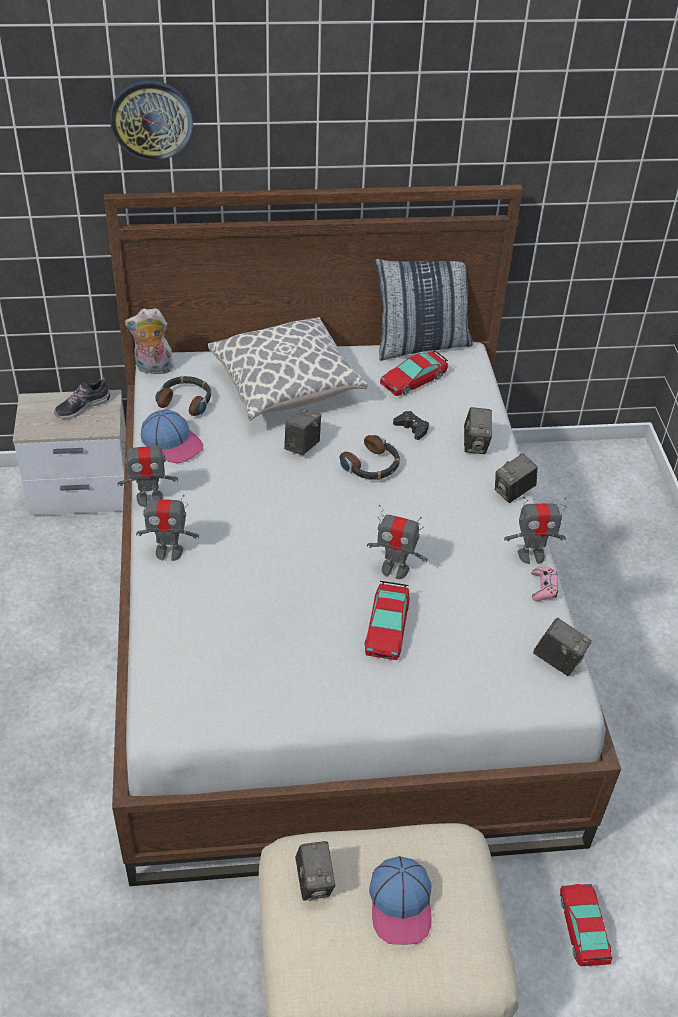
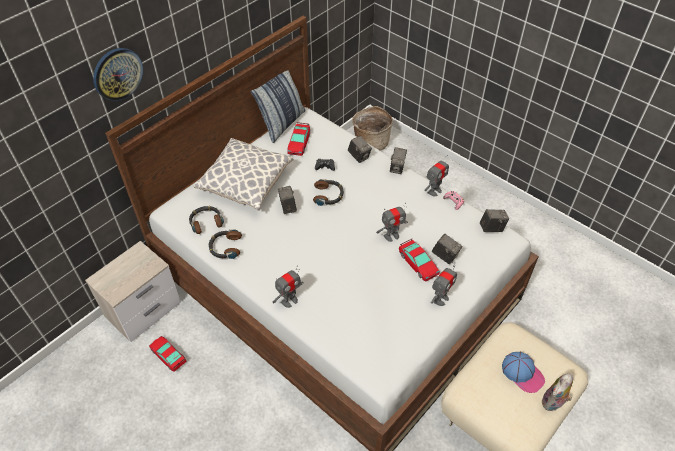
camera: 40 degrees left, 5 degrees up
shoe [54,377,110,419] -> none
toy robot [117,439,178,507] -> toy robot moved to [431,266,457,306]
plush toy [125,308,174,374] -> plush toy moved to [542,373,573,411]
cap [141,410,203,463] -> headphones [209,229,242,259]
camera [295,841,336,901] -> camera moved to [432,234,462,264]
toy car [560,884,613,966] -> toy car moved to [149,336,187,372]
none -> basket [352,106,393,150]

